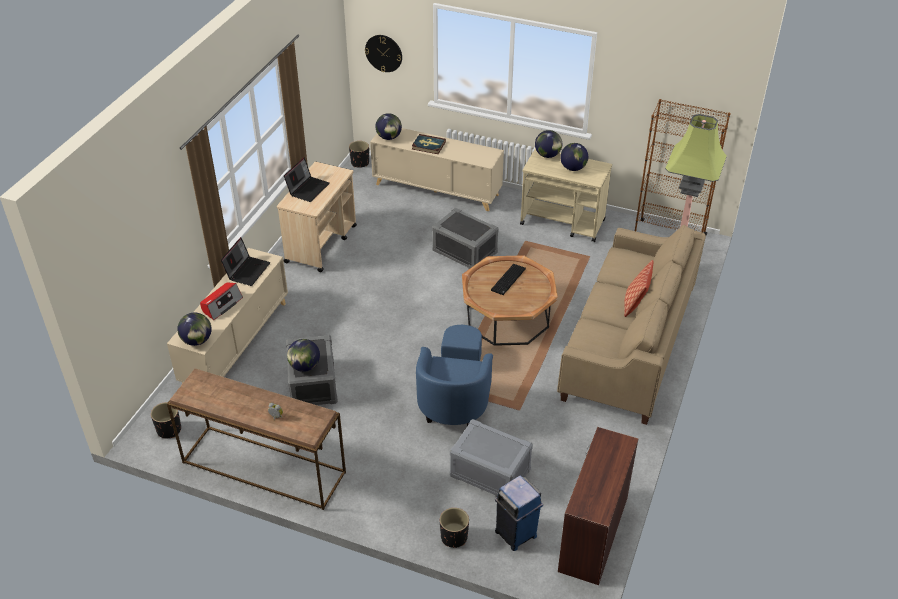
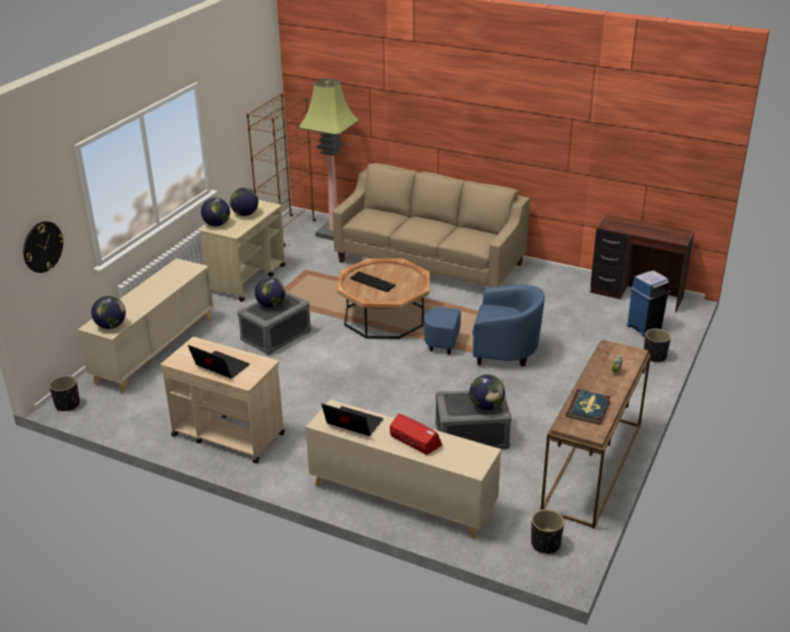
camera: 85 degrees left, 10 degrees down
globe [177,313,212,346] -> globe moved to [255,277,285,308]
book [412,134,446,154] -> book moved to [566,389,611,425]
grey storage box [450,419,533,496] -> none
pillow [624,260,654,317] -> none

